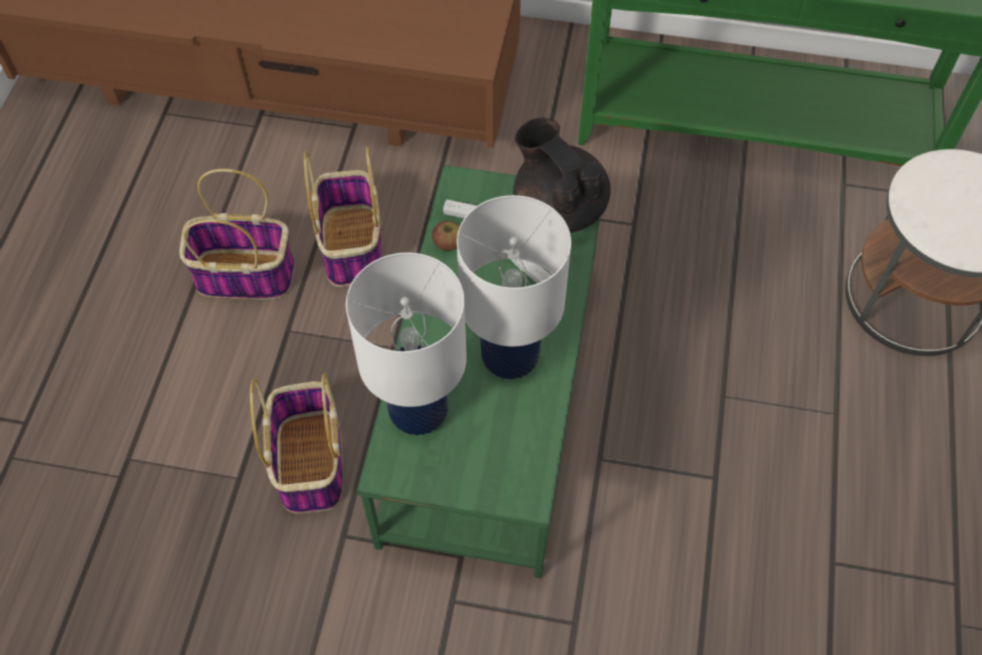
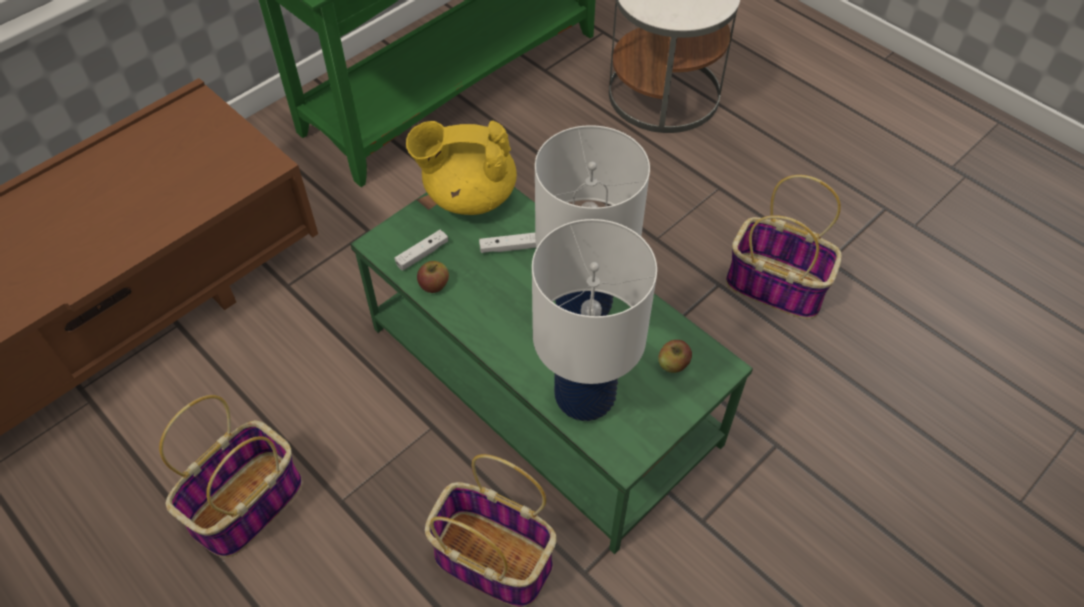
camera: 55 degrees left, 5 degrees down
basket [304,147,381,287] -> basket moved to [726,175,842,319]
black teapot [513,117,611,233] -> yellow teapot [406,121,517,215]
none -> apple [658,340,692,373]

